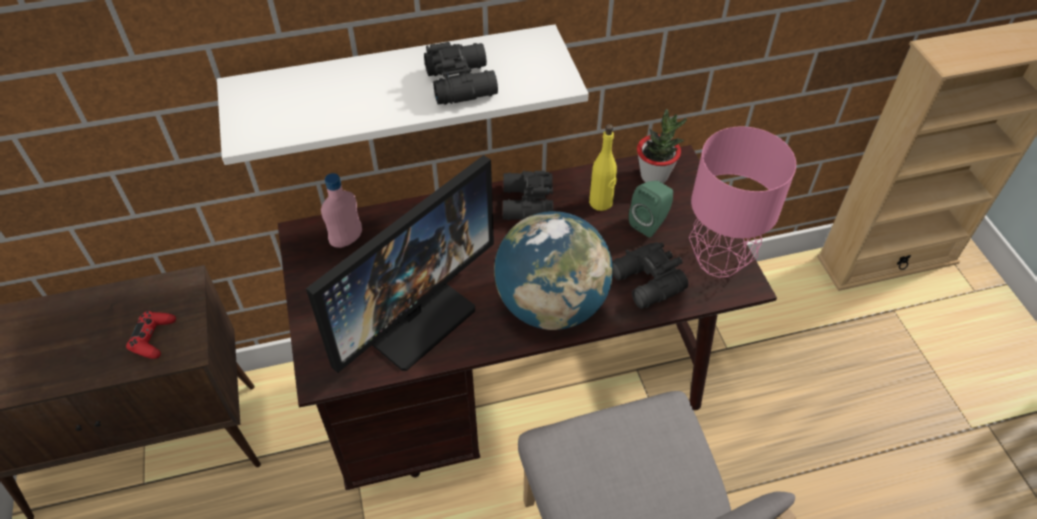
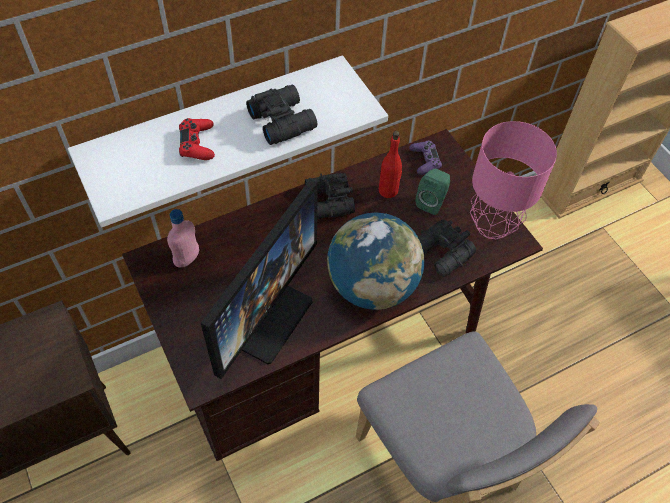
camera: 15 degrees left, 5 degrees up
red game controller [126,311,176,359] -> red game controller moved to [179,118,215,160]
yellow bottle [589,124,617,211] -> red bottle [379,131,402,198]
potted plant [637,109,687,184] -> purple game controller [409,141,442,175]

